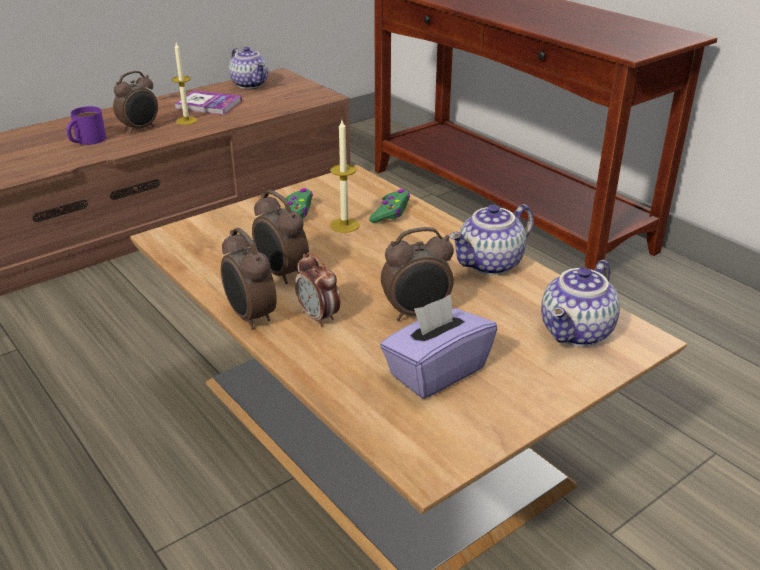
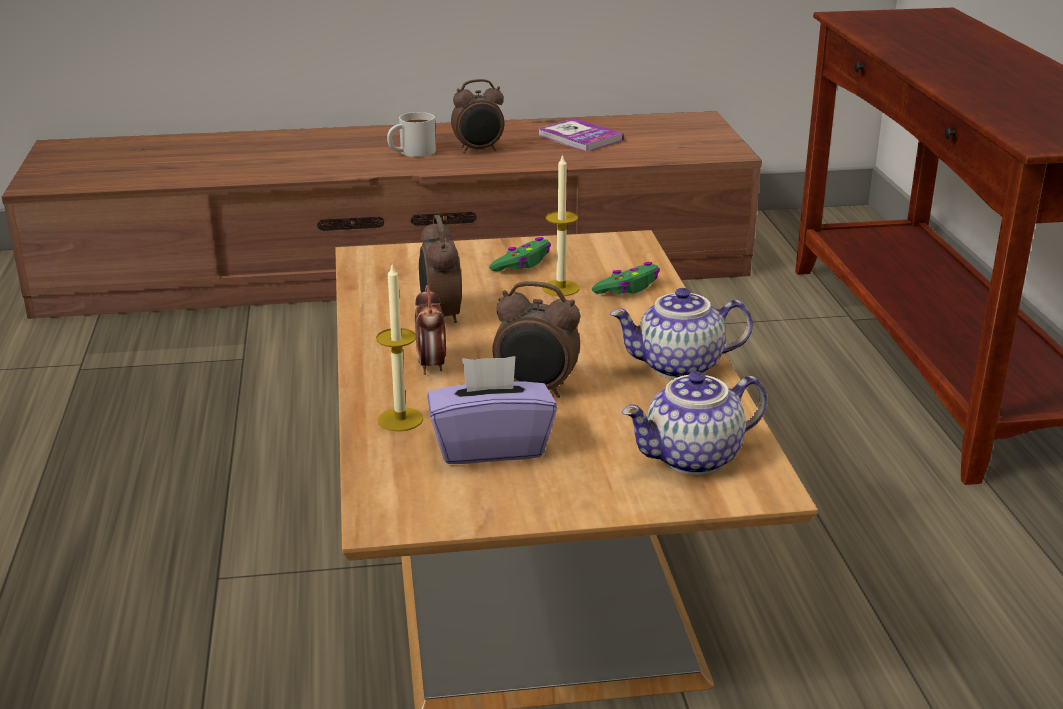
camera: 30 degrees right, 5 degrees down
purple mug [66,106,106,145] -> white mug [387,112,436,157]
candle [172,43,197,125] -> candle moved to [376,264,423,431]
alarm clock [221,228,277,330] -> none
teapot [229,47,268,89] -> none

